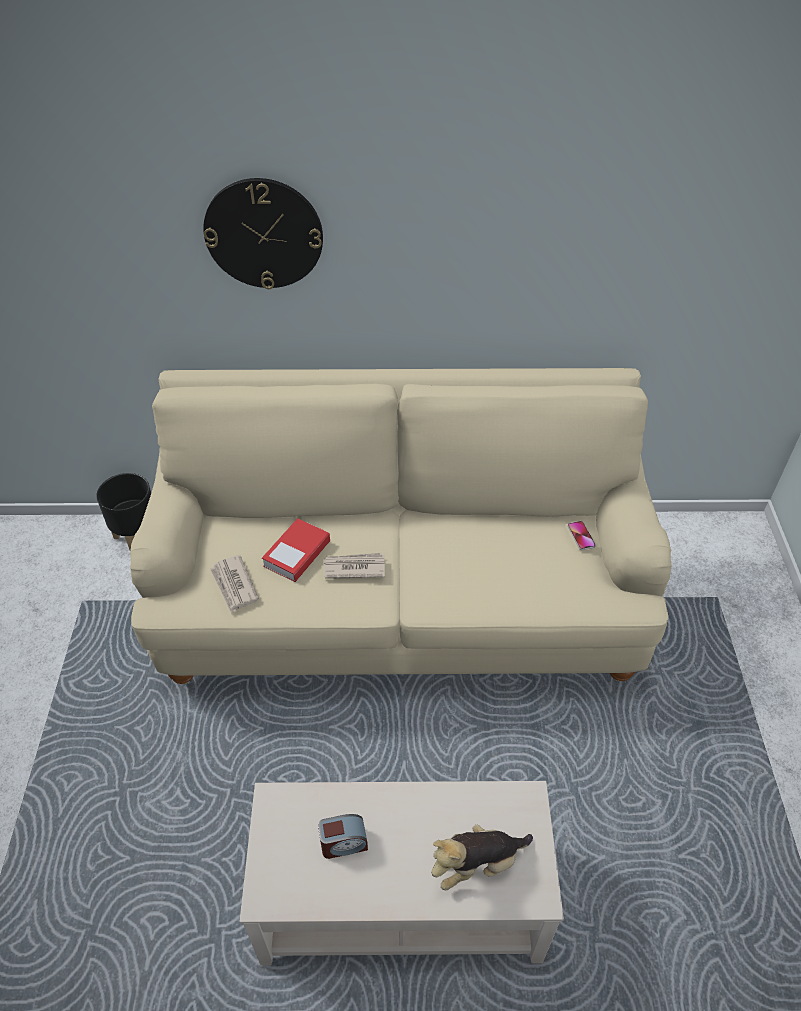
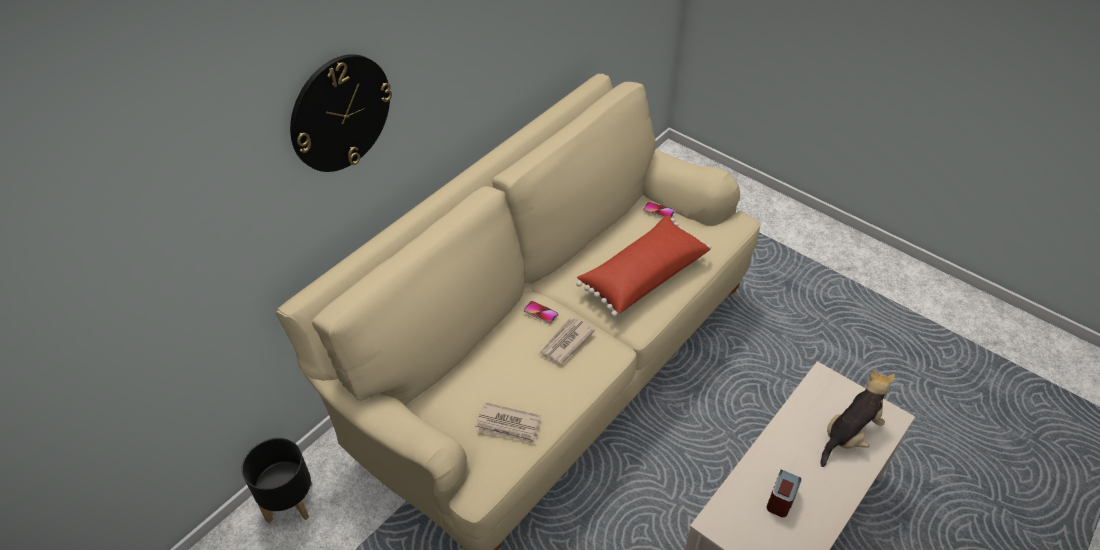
camera: 50 degrees left, 0 degrees up
book [262,518,330,582] -> none
plush toy [431,825,533,890] -> plush toy turned 150 degrees counterclockwise [820,370,895,467]
none -> phone [524,301,559,324]
none -> red pillow [576,216,711,317]

